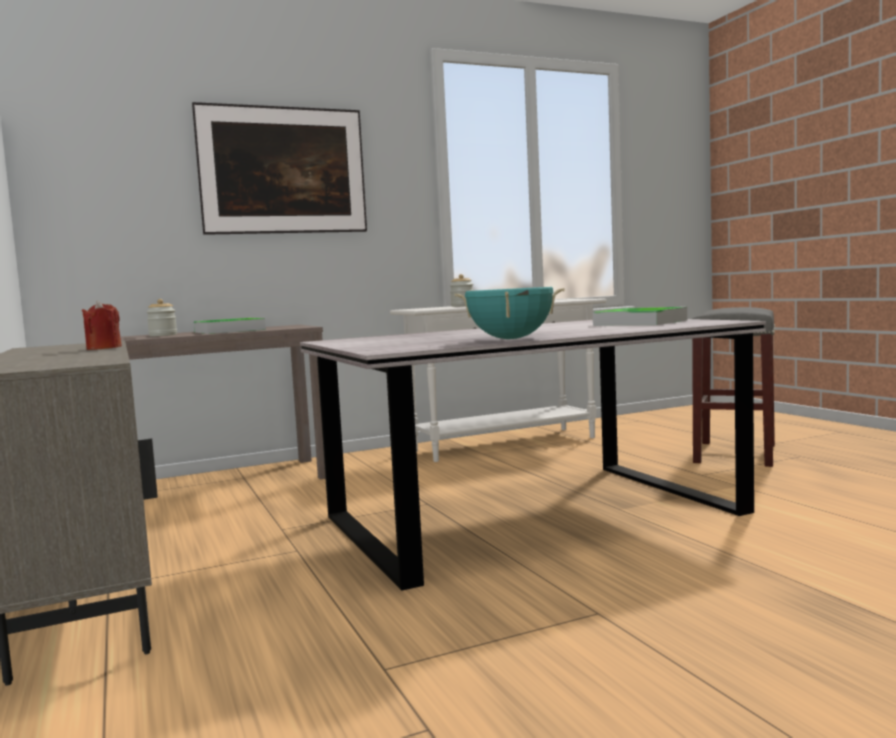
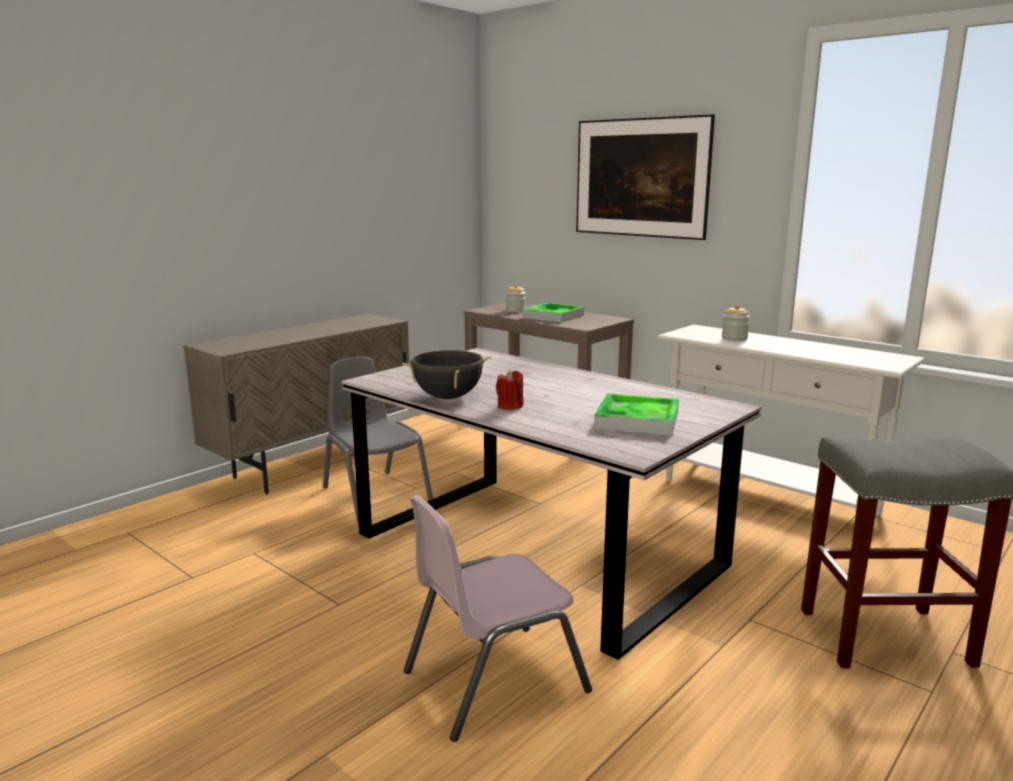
camera: 65 degrees right, 10 degrees up
red candle [82,300,122,350] -> red candle moved to [496,370,524,410]
turquoise cooking pot [455,287,565,339] -> black cooking pot [402,350,491,399]
none -> grey chair [323,357,433,521]
none -> pink chair [404,495,592,742]

